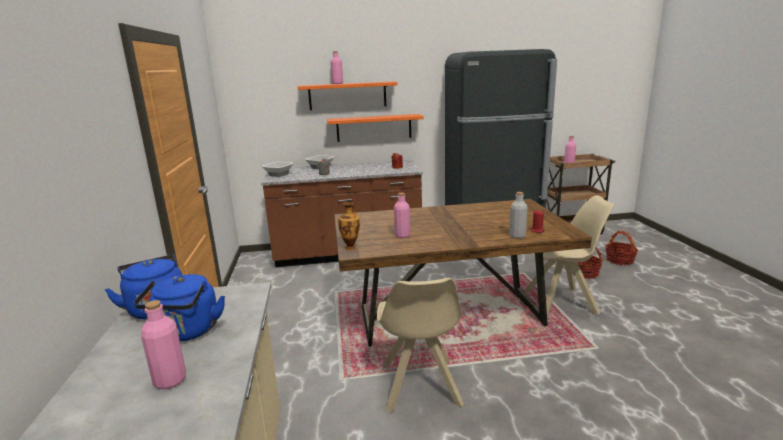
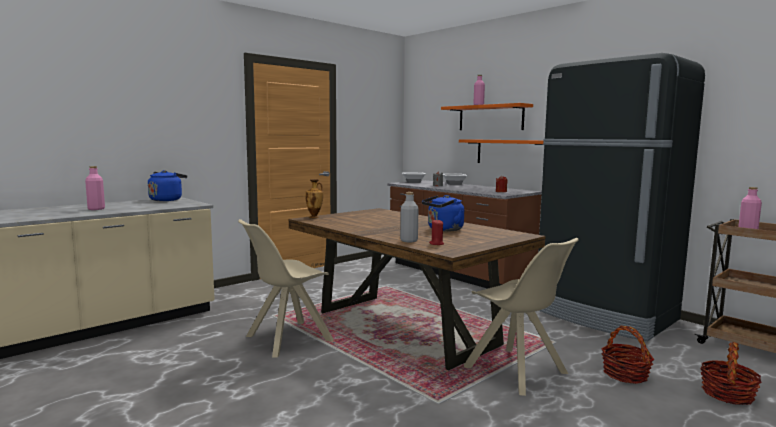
camera: 55 degrees right, 10 degrees down
blue kettle [134,274,225,342] -> blue kettle moved to [422,195,464,231]
pink bottle [394,193,410,238] -> none

